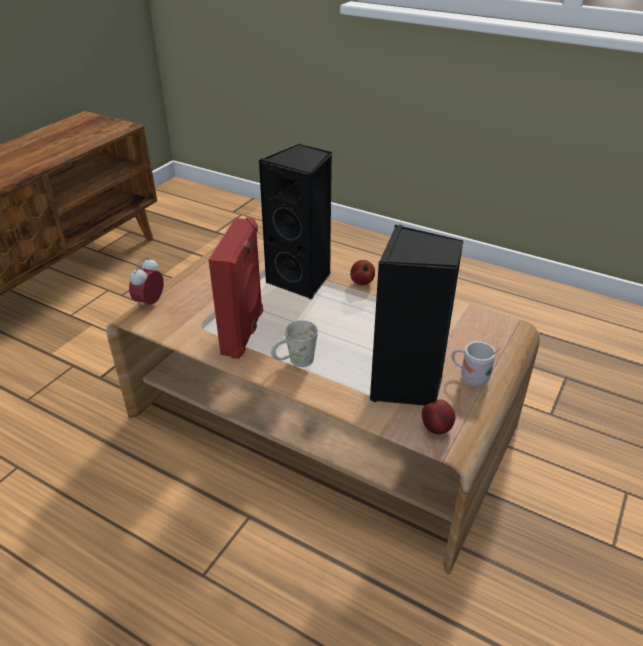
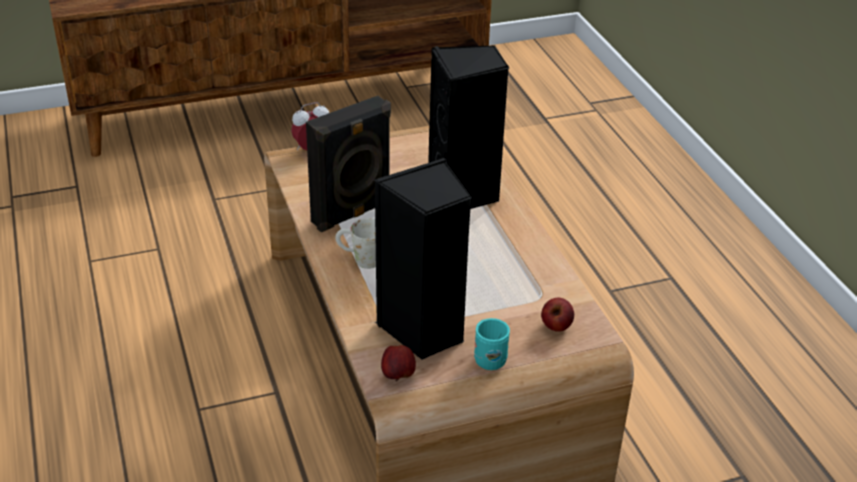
camera: 40 degrees right, 0 degrees up
red speaker [209,218,263,359] -> black speaker [306,96,391,232]
apple [350,260,375,285] -> apple moved to [541,298,574,332]
white mug [451,341,500,387] -> turquoise mug [474,318,510,370]

